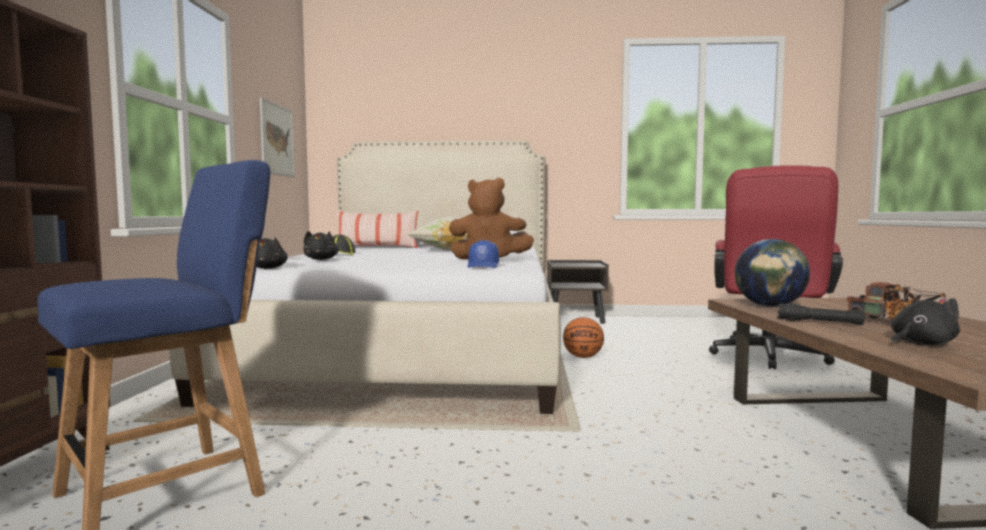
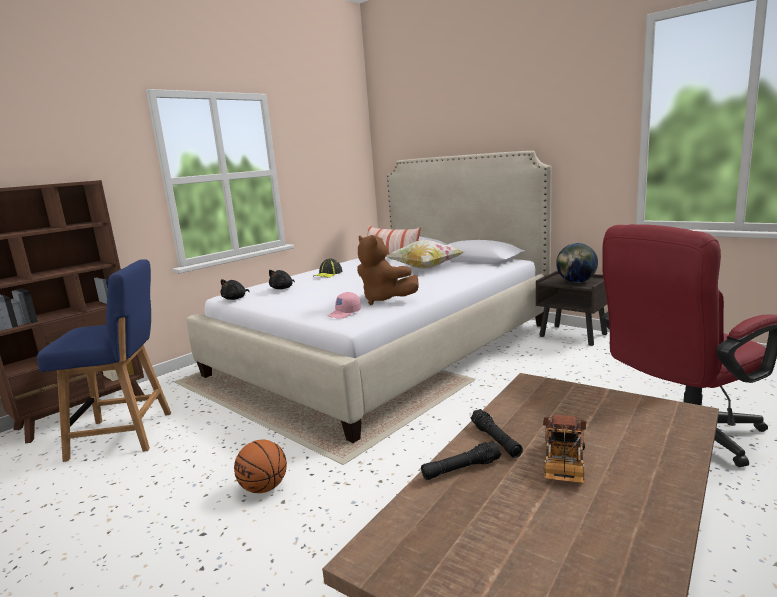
camera: 40 degrees right, 10 degrees up
picture [260,98,295,177] -> none
blue cap [468,240,499,268] -> pink cap [328,292,361,319]
basketball [563,317,604,358] -> basketball moved to [234,440,287,493]
globe [735,239,810,307] -> globe moved to [556,243,598,283]
black plush toy [891,295,960,345] -> none
none -> black flashlight [421,441,502,480]

